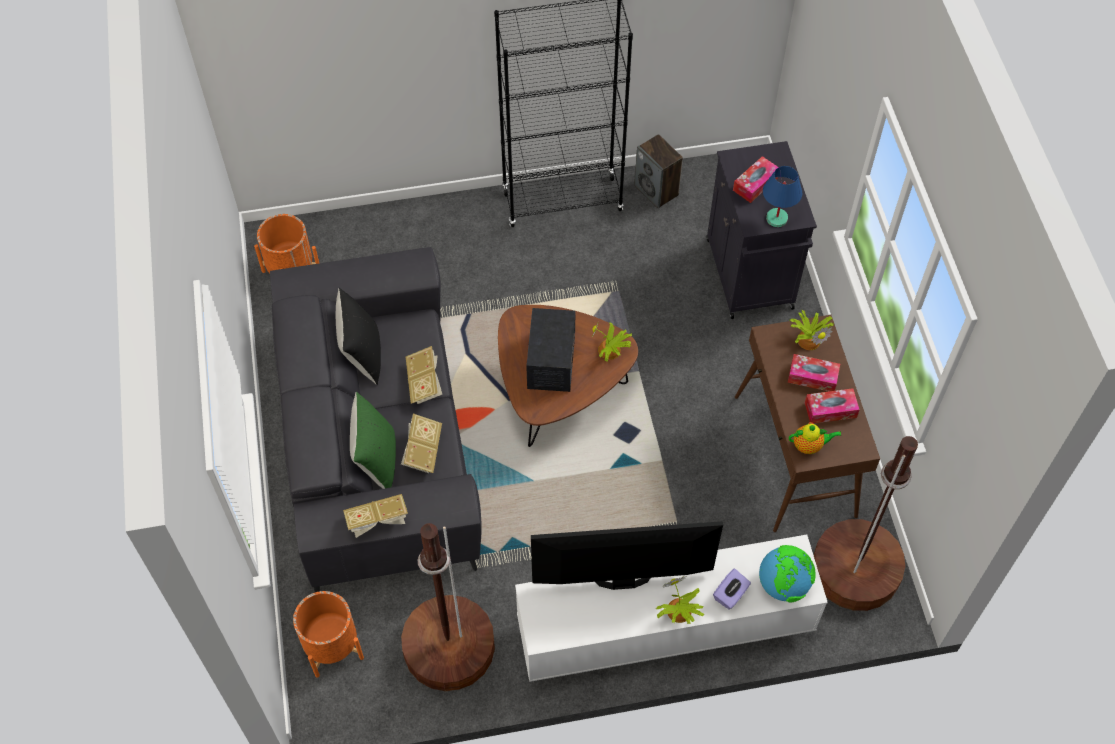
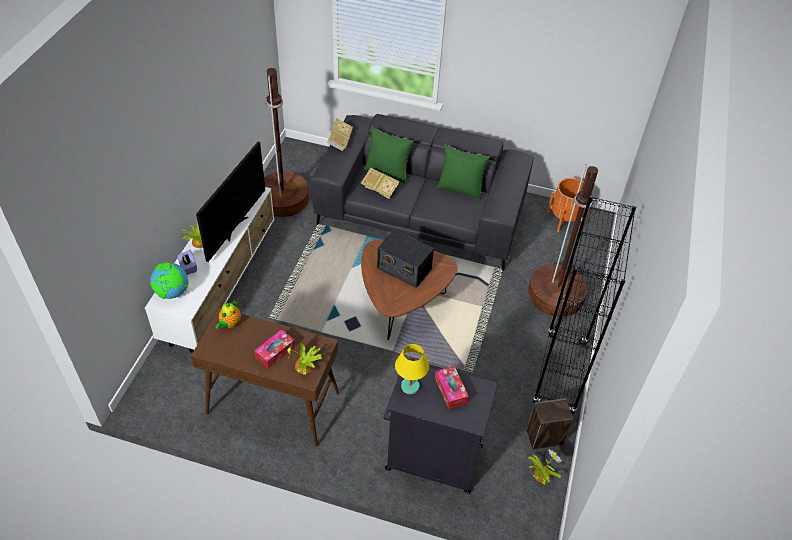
camera: 115 degrees right, 10 degrees down
orange planter [293,591,364,677] -> none
black pillow [336,288,381,385] -> green pillow [436,144,490,200]
book [406,346,442,404] -> none
potted plant [592,321,632,362] -> potted plant moved to [528,449,562,484]
blue table lamp [763,166,802,227] -> yellow table lamp [395,344,429,394]
tissue box [805,388,860,423] -> none
brown floor lamp [814,436,918,611] -> brown floor lamp moved to [528,164,598,317]

